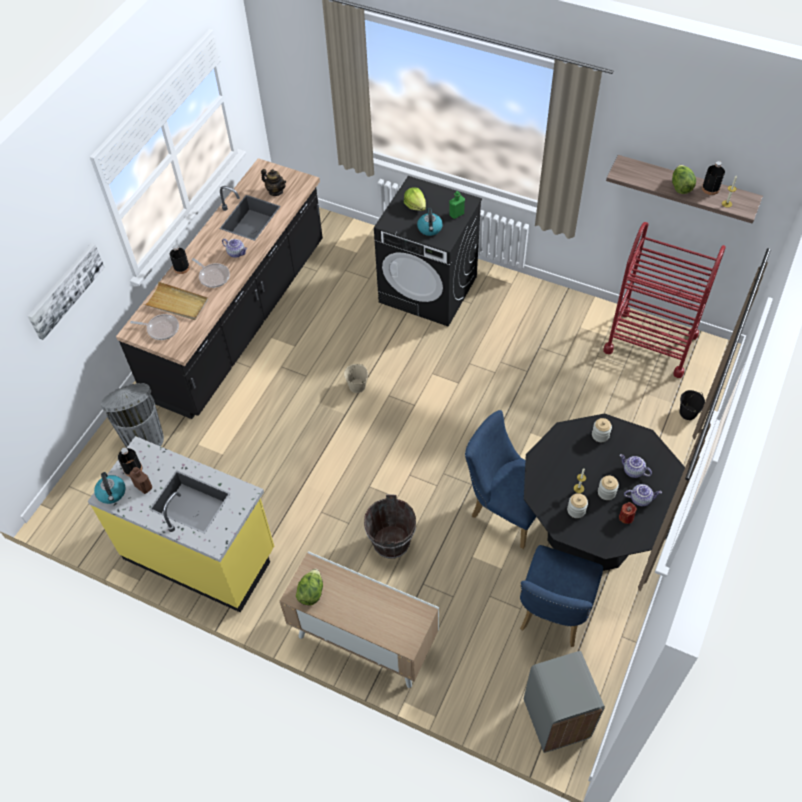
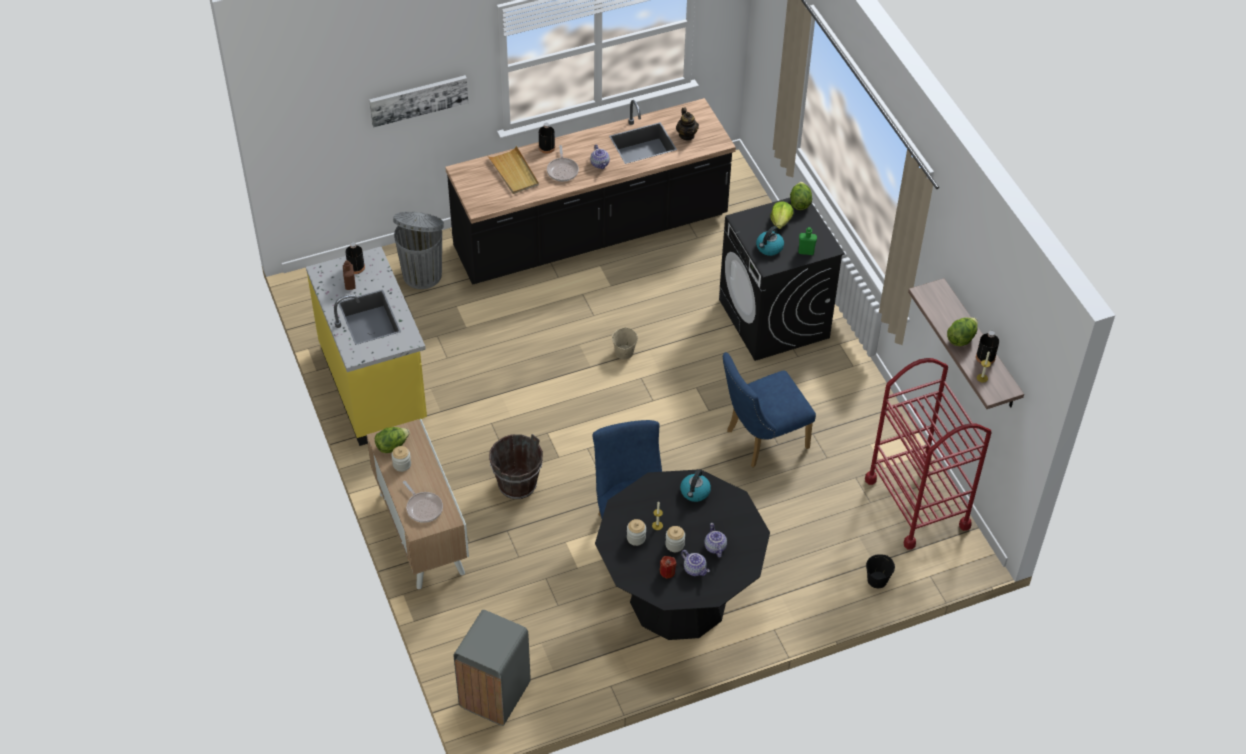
camera: 40 degrees right, 5 degrees down
kettle [94,472,125,504] -> kettle moved to [680,469,711,502]
frying pan [130,314,179,340] -> frying pan moved to [403,481,443,523]
blue chair [520,545,603,647] -> blue chair moved to [722,352,816,468]
jar [592,418,612,442] -> jar moved to [391,446,411,472]
none -> lettuce [790,182,812,210]

